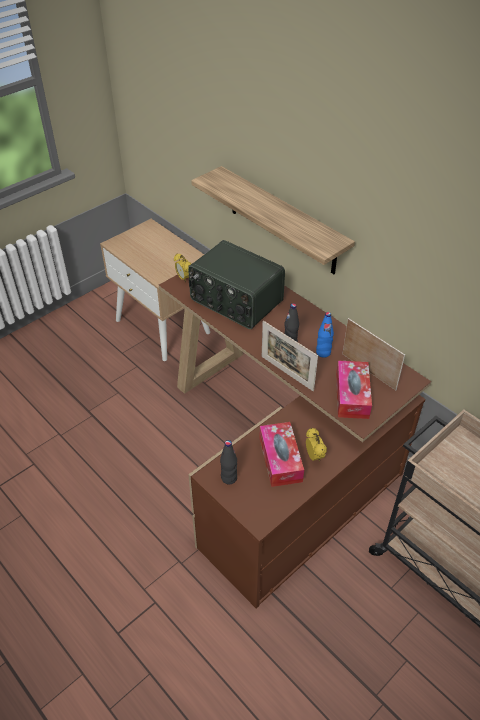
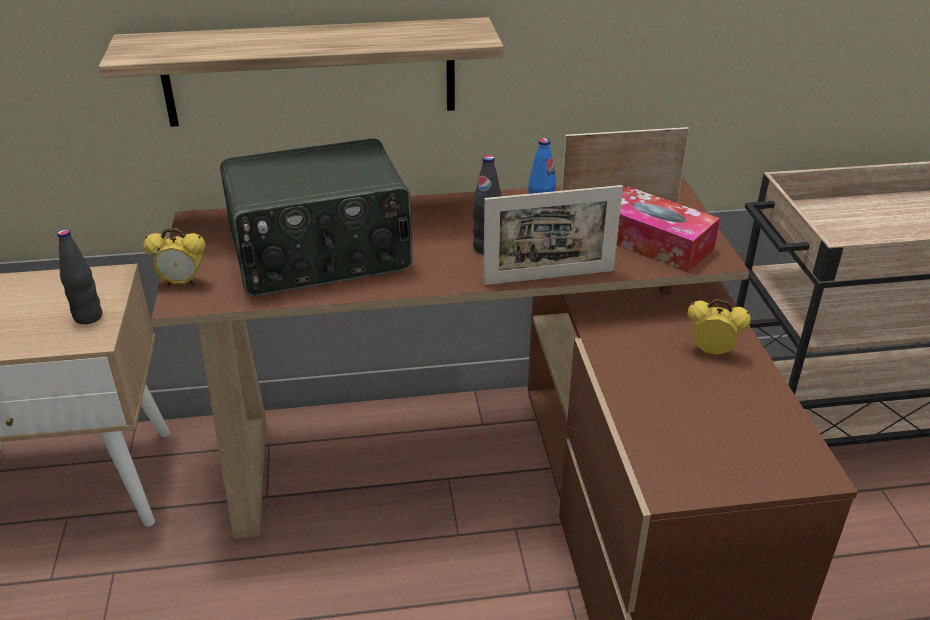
camera: 55 degrees left, 10 degrees down
black bottle [220,440,237,485] -> black bottle moved to [57,229,102,324]
tissue box [259,422,304,487] -> none

